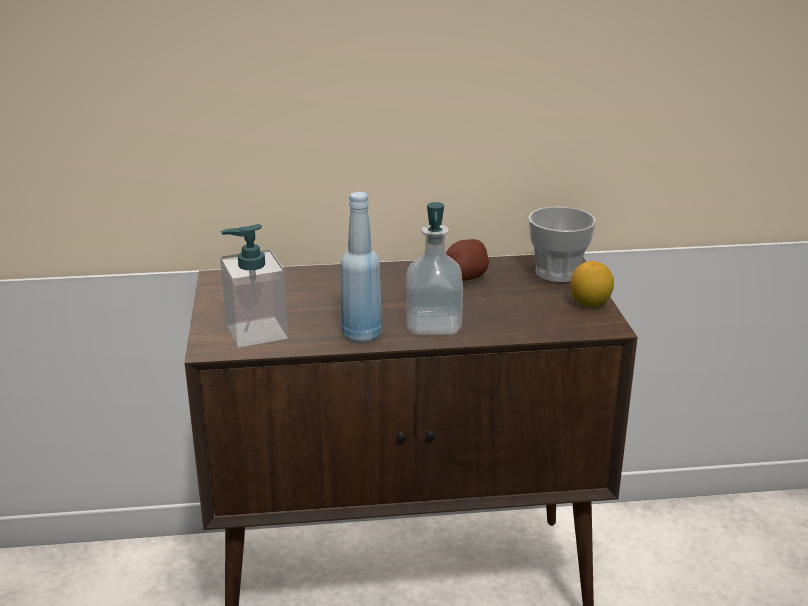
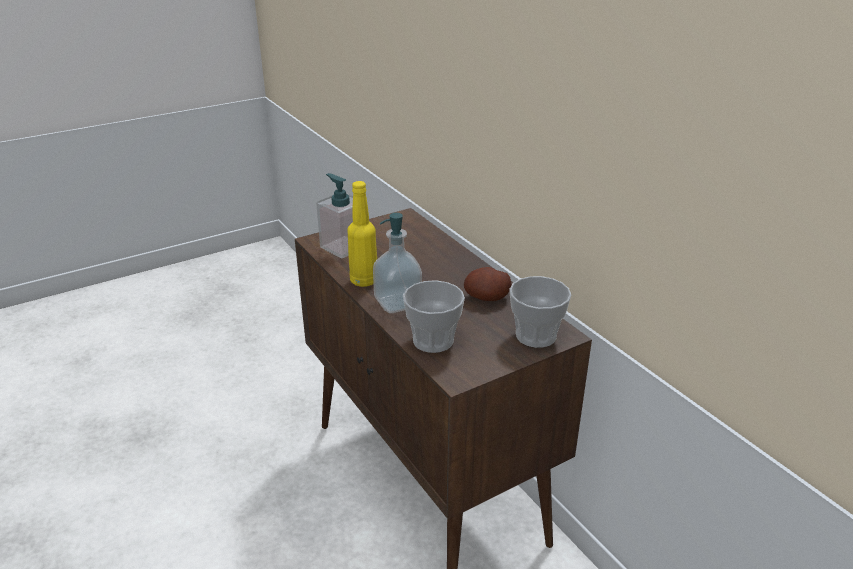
camera: 65 degrees right, 5 degrees up
blue bottle [340,192,382,343] -> yellow bottle [347,181,377,287]
lemon [571,261,614,308] -> none
none -> cup [403,280,465,353]

